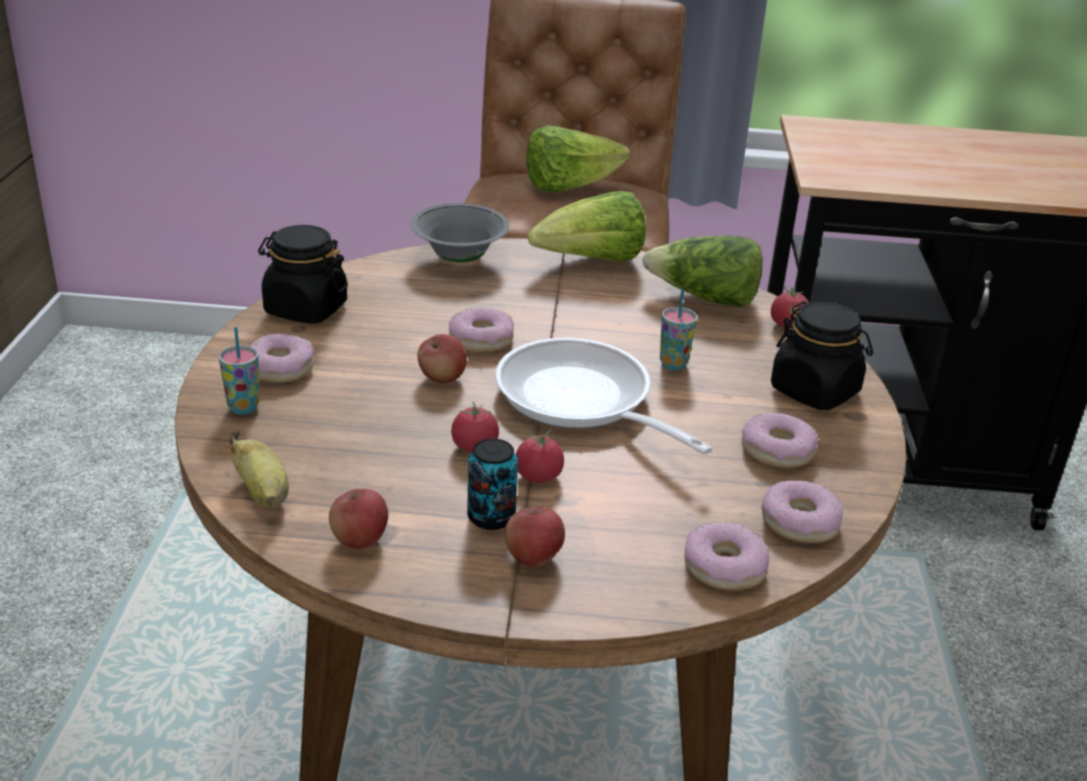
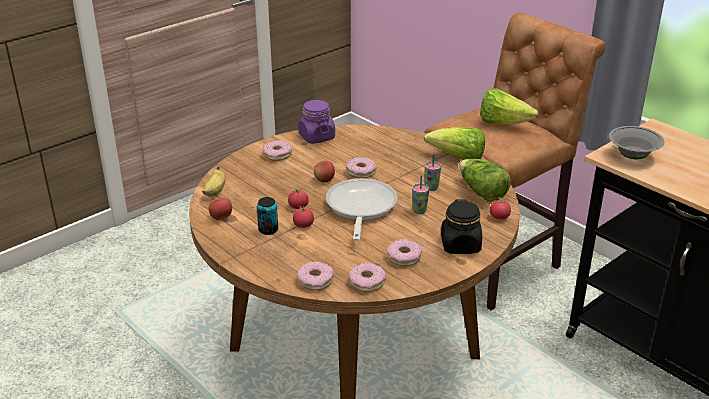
camera: 45 degrees right, 0 degrees up
cup [219,327,259,415] -> cup moved to [425,153,441,191]
black jar [258,225,348,324] -> purple jar [298,100,335,144]
grey bowl [411,203,509,263] -> grey bowl moved to [609,126,664,159]
apple [505,506,565,567] -> none

